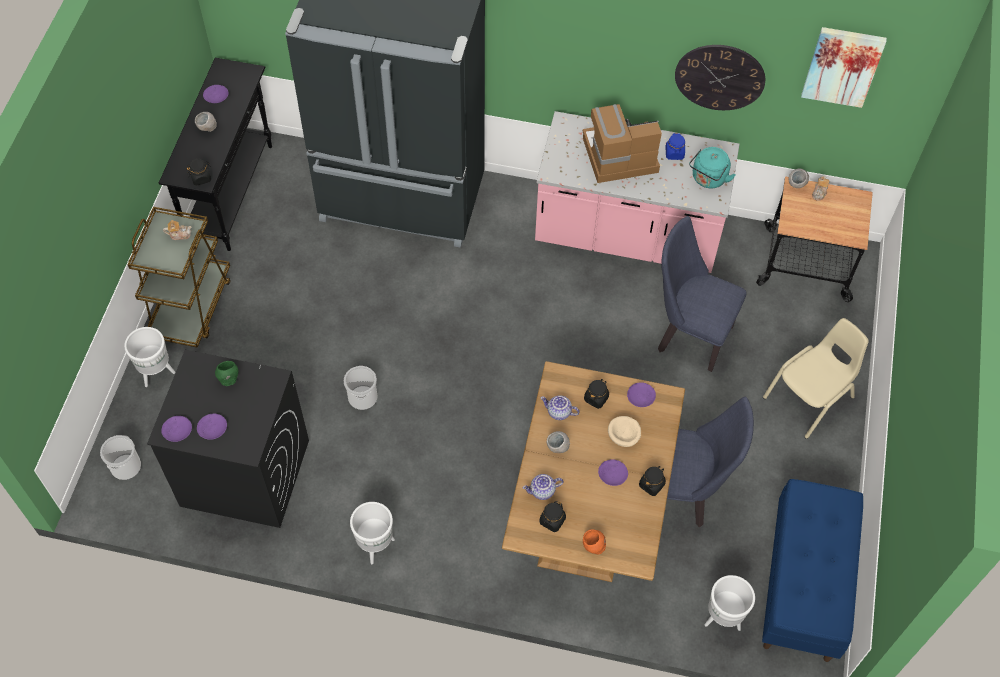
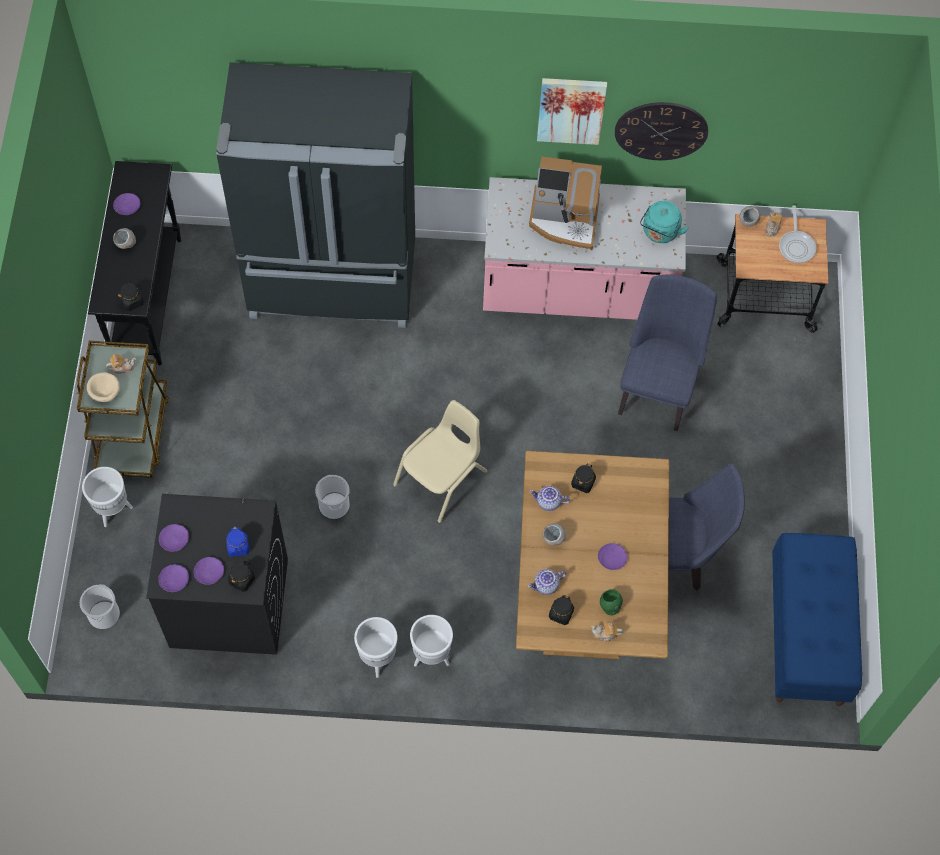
camera: 10 degrees left, 5 degrees up
green bowl [215,361,239,386] -> green bowl moved to [600,589,623,616]
coffee machine [583,104,662,183] -> coffee machine turned 150 degrees counterclockwise [529,157,602,250]
orange bowl [583,529,606,554] -> teapot [591,622,623,642]
beige bowl [608,416,641,447] -> beige bowl moved to [87,372,120,402]
purple plate [627,382,656,407] -> purple plate moved to [159,524,189,552]
black jar [639,466,666,496] -> black jar moved to [228,561,255,592]
blue chair [658,216,747,372] -> blue chair turned 90 degrees clockwise [618,275,717,431]
blue jar [665,133,685,160] -> blue jar moved to [226,527,250,557]
white planter [705,575,755,631] -> white planter moved to [410,615,453,667]
beige chair [763,318,868,439] -> beige chair moved to [393,400,487,523]
picture [801,27,887,108] -> picture moved to [537,78,607,145]
none -> frying pan [779,205,816,263]

